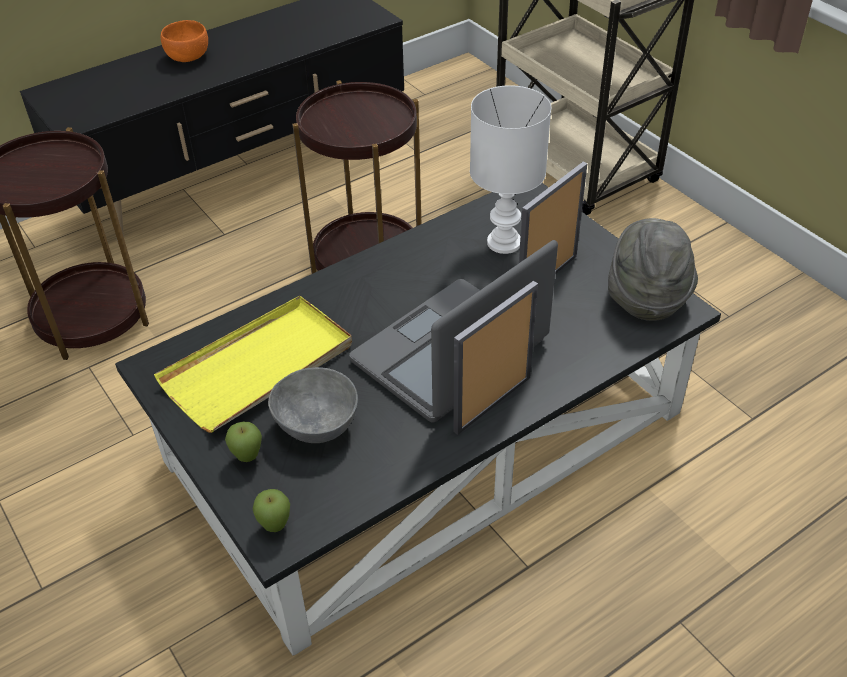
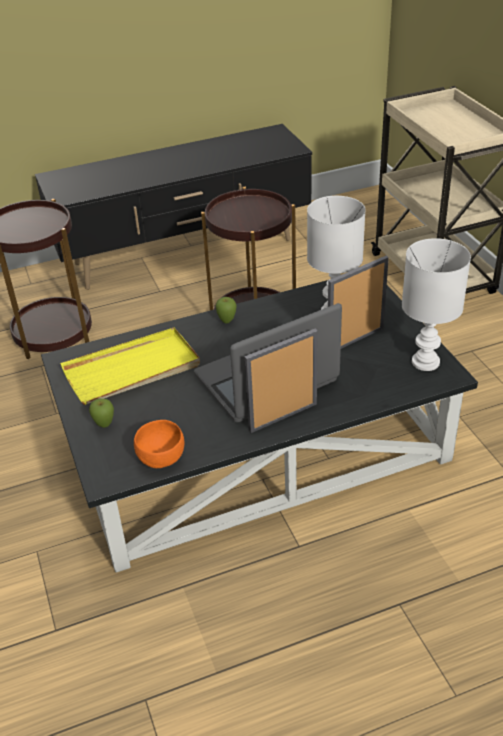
camera: 15 degrees right, 5 degrees down
orange bowl [161,20,208,62] -> orange bowl moved to [134,420,184,468]
apple [253,489,290,532] -> apple moved to [216,297,237,324]
grey bowl [268,367,358,443] -> none
grey hat [608,218,698,321] -> white table lamp [402,238,471,371]

